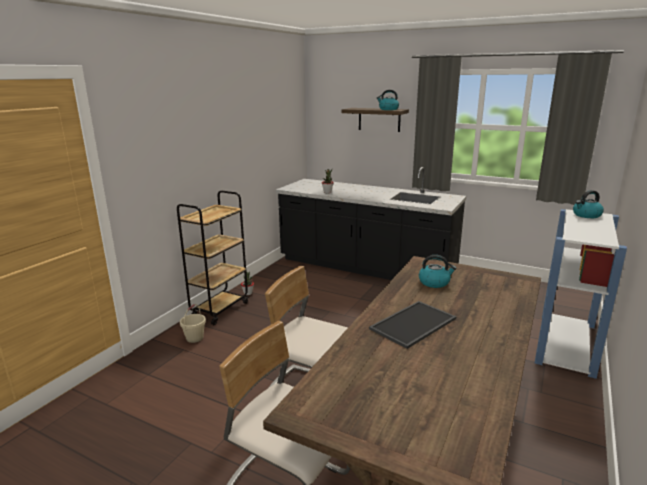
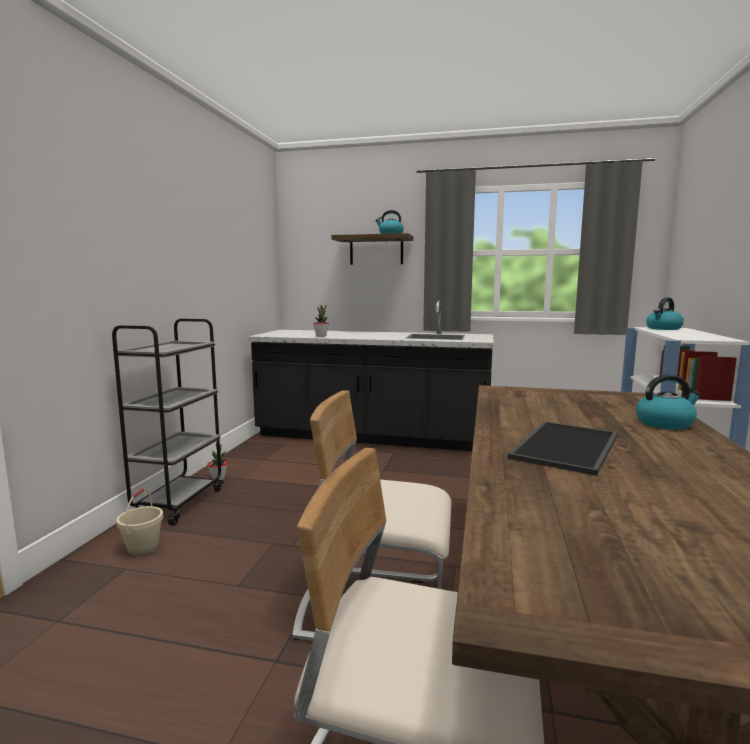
camera: 15 degrees left, 10 degrees down
brown cart [177,191,249,325] -> grey cart [112,319,224,526]
kettle [419,255,456,288] -> kettle moved to [636,374,702,429]

